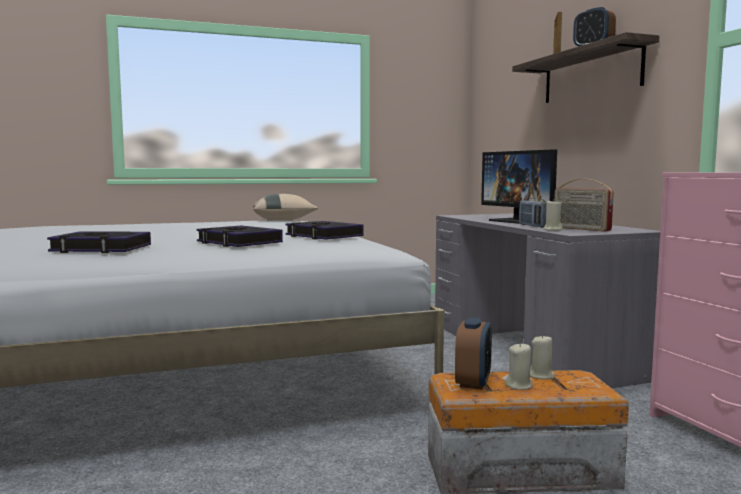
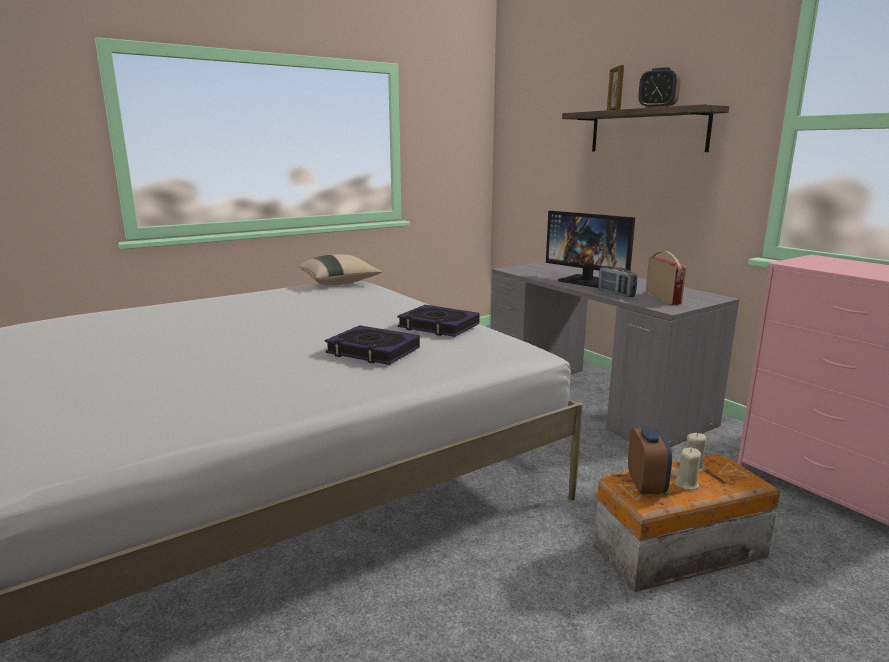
camera: 15 degrees left, 10 degrees up
book [47,231,151,253] -> none
beige candle [543,199,563,231] -> none
radio [554,179,614,232] -> radio turned 135 degrees counterclockwise [646,251,686,305]

